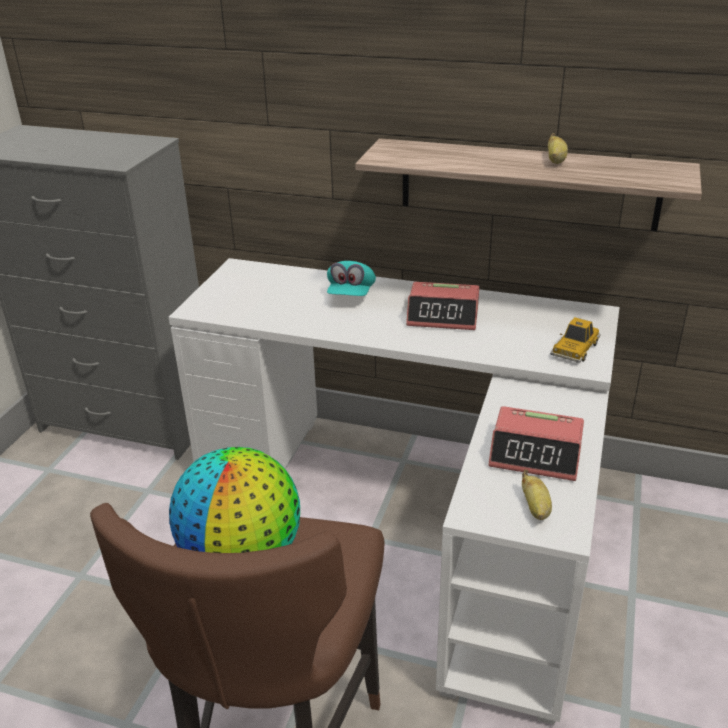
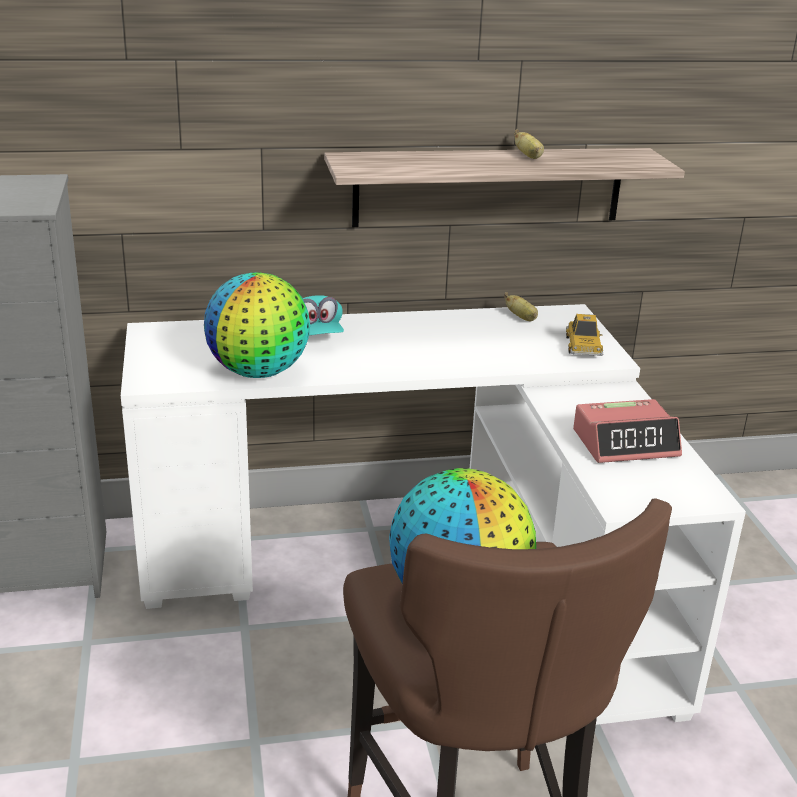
camera: 30 degrees left, 5 degrees down
alarm clock [406,282,479,330] -> none
banana [522,469,552,520] -> banana moved to [504,292,538,321]
none -> globe [204,272,310,378]

